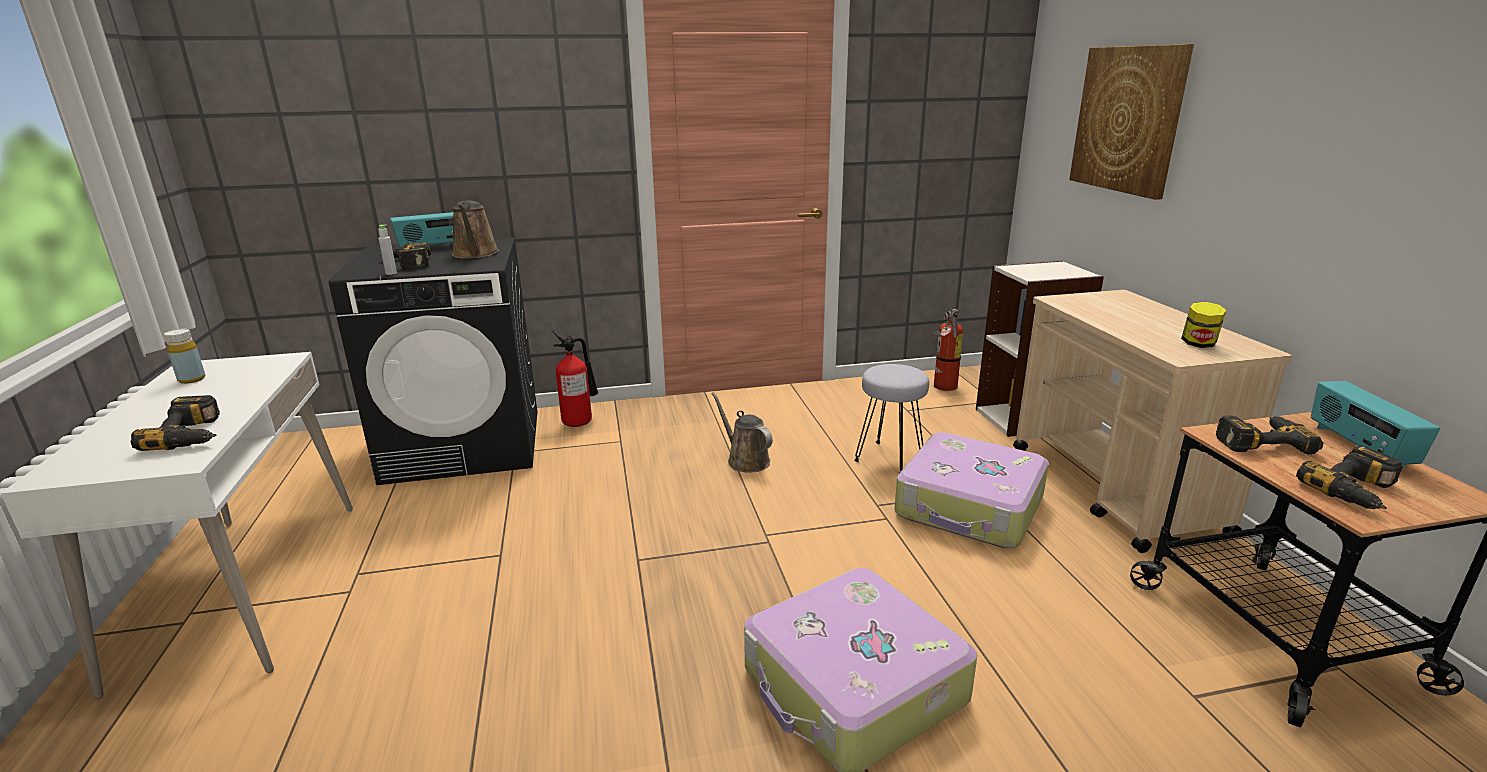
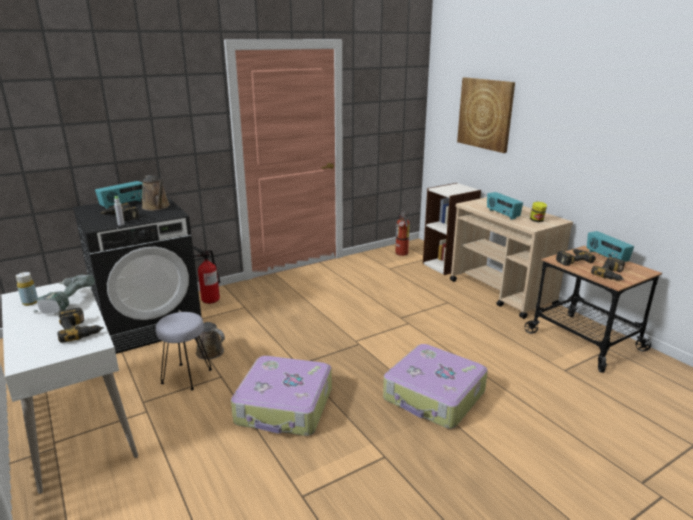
camera: 20 degrees left, 0 degrees up
brown watering can [711,392,773,472] -> brown watering can moved to [179,310,225,360]
grey stool [854,364,929,473] -> grey stool moved to [156,312,212,390]
suitcase [894,432,1049,548] -> suitcase moved to [231,356,332,436]
none -> power drill [33,274,95,314]
none -> radio [487,192,523,220]

